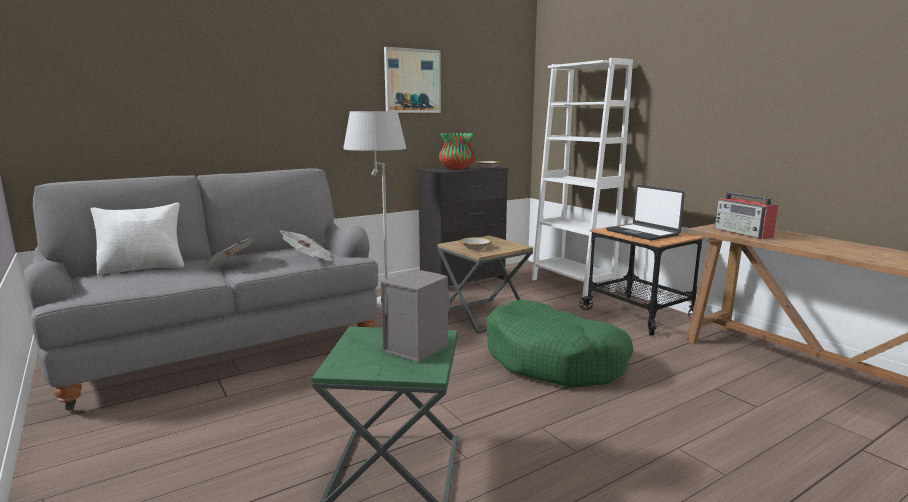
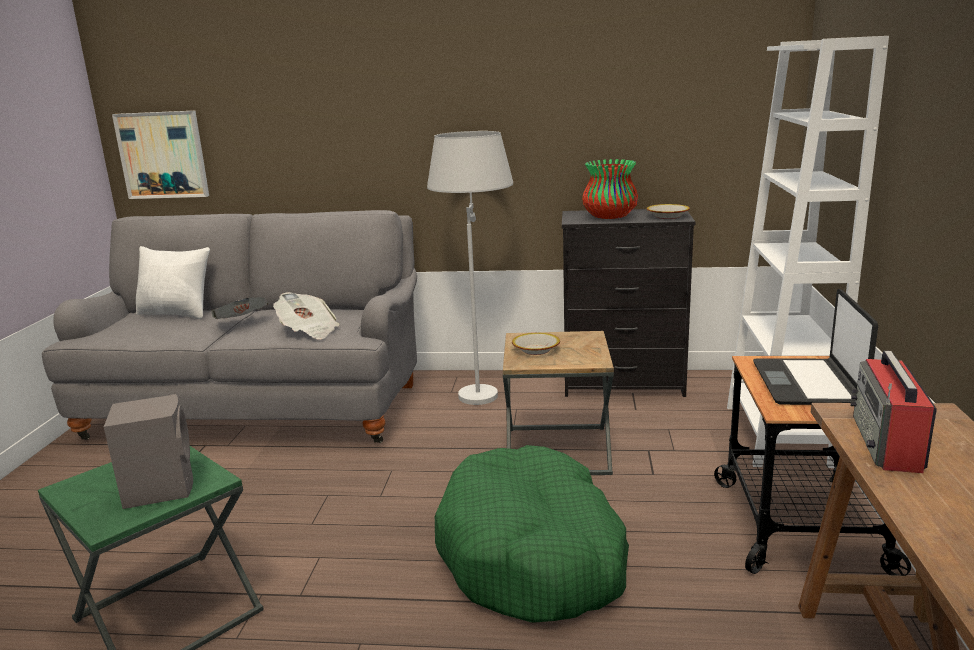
camera: 40 degrees right, 5 degrees up
picture [384,47,441,113] -> picture moved to [112,111,209,199]

